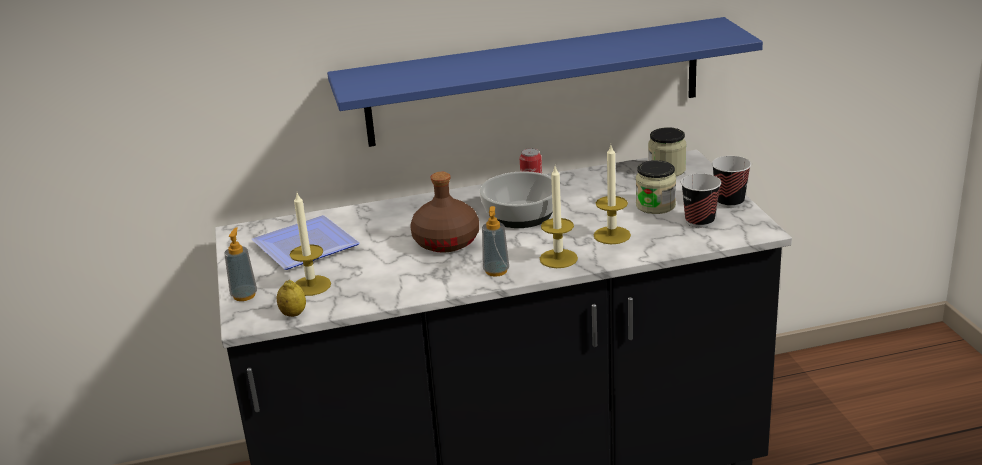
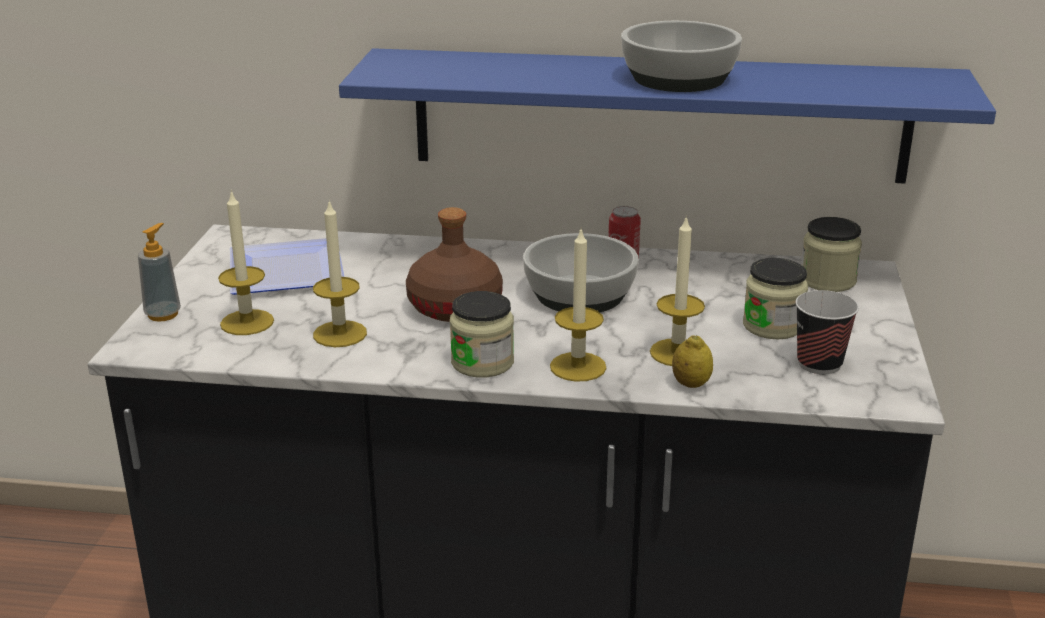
camera: 20 degrees right, 0 degrees up
lemon [277,280,306,317] -> lemon moved to [672,335,713,388]
soap dispenser [482,206,509,277] -> jar [450,291,514,378]
cup [712,156,751,208] -> none
none -> candle [313,199,367,347]
none -> bowl [621,21,742,92]

